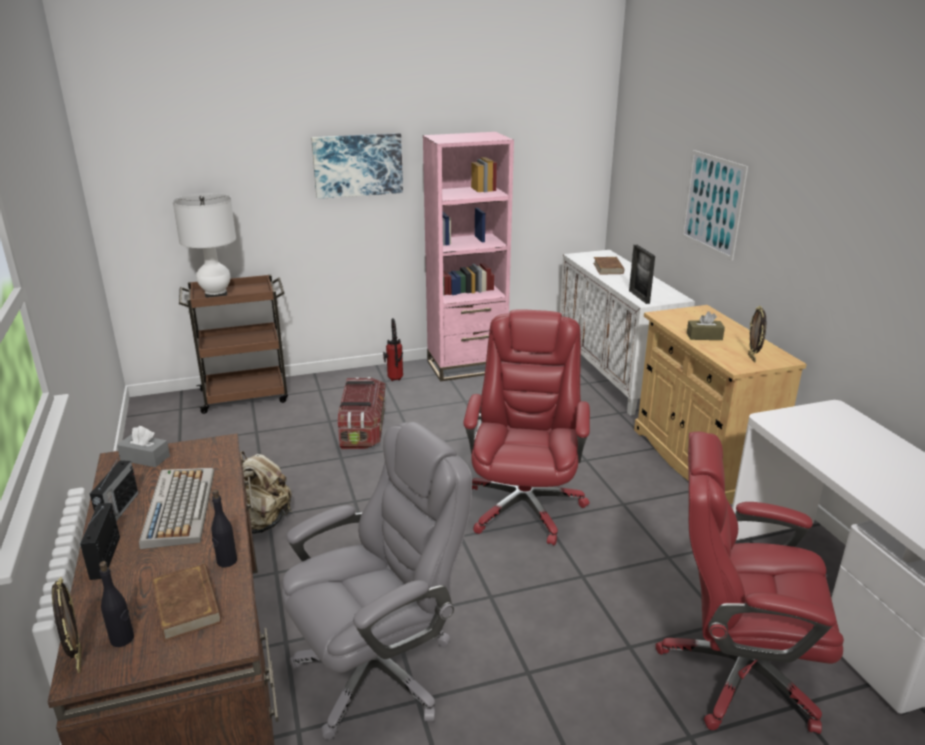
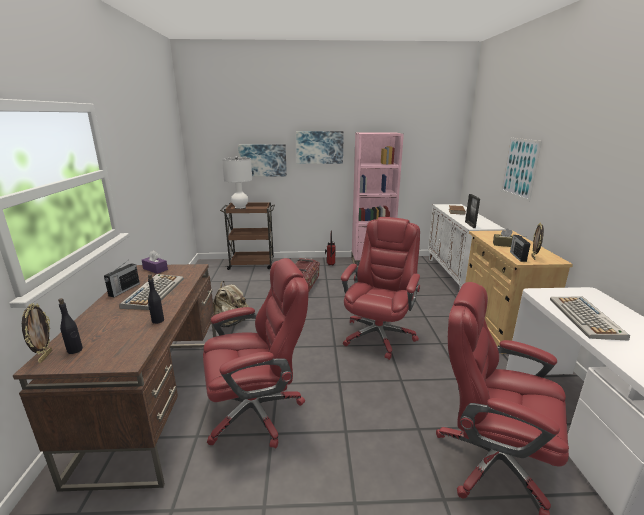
camera: 15 degrees right, 5 degrees down
radio [80,503,120,580] -> radio moved to [510,235,530,262]
grey tissue box [117,426,170,467] -> purple tissue box [142,251,168,274]
brown book [152,563,222,641] -> none
grey office chair [282,422,472,740] -> red office chair [203,258,308,448]
none -> picture [238,144,287,177]
none -> keyboard [550,296,630,341]

